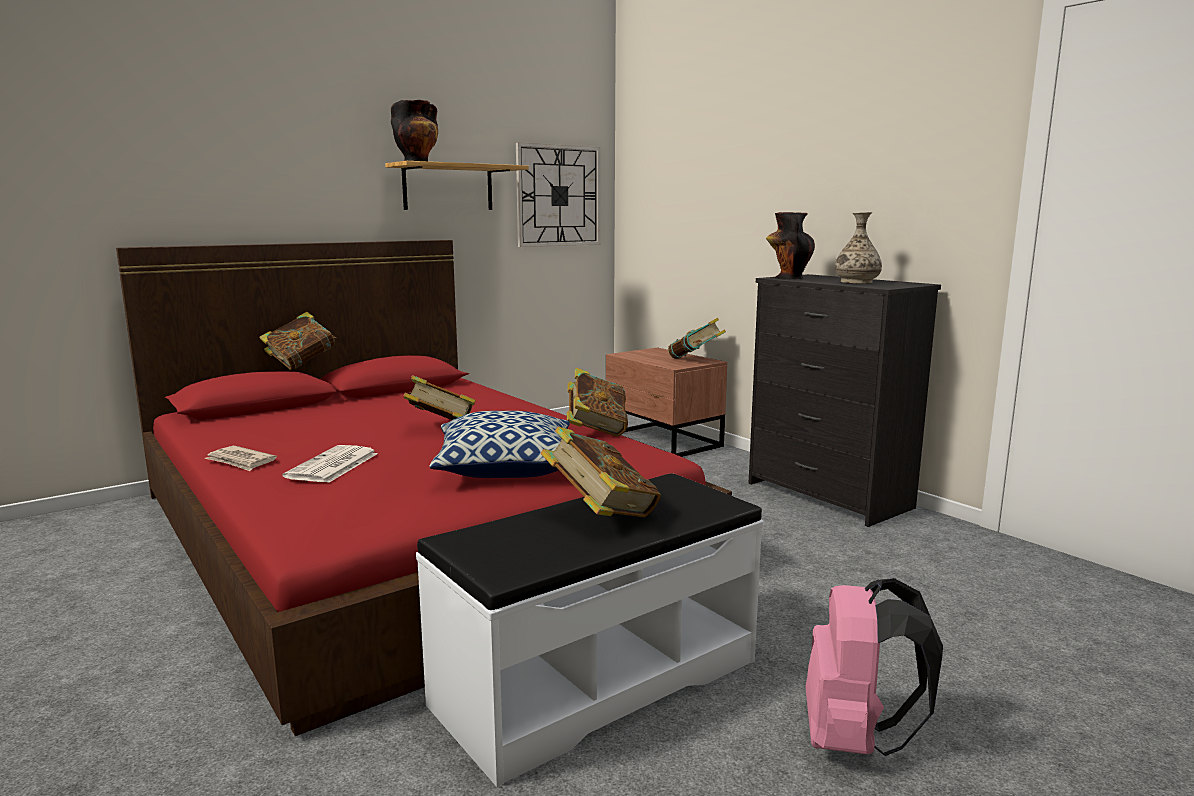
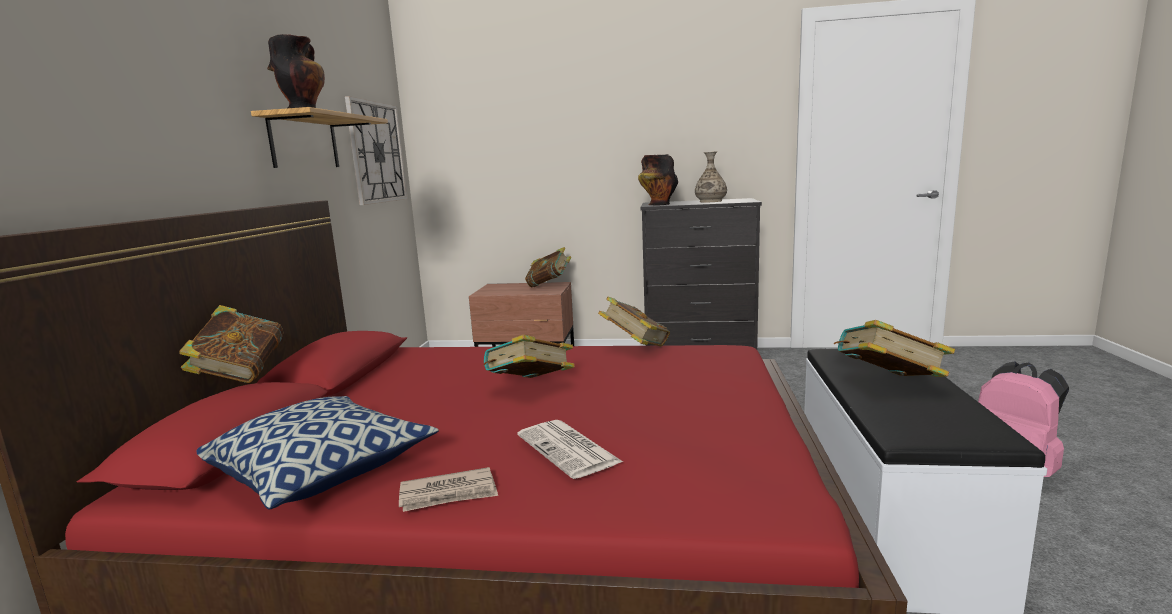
camera: 45 degrees left, 0 degrees up
pillow [429,411,570,478] -> pillow moved to [196,396,439,509]

